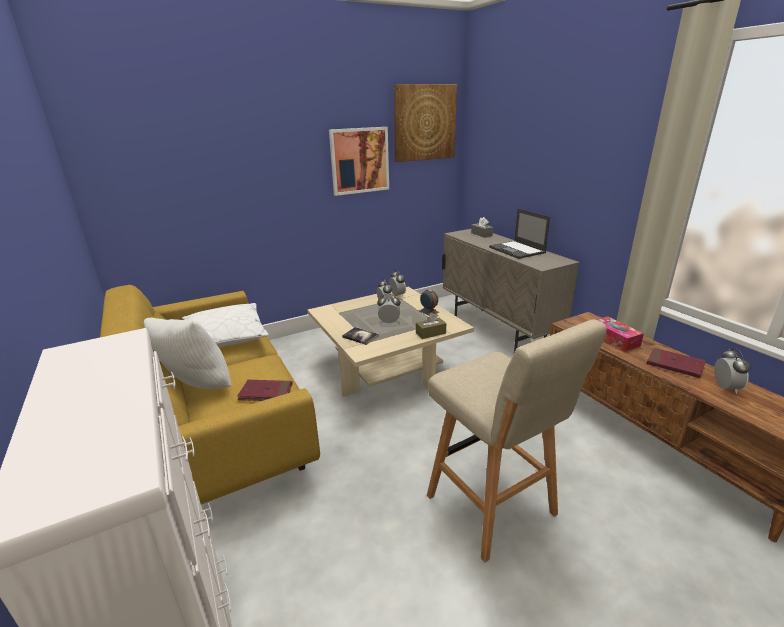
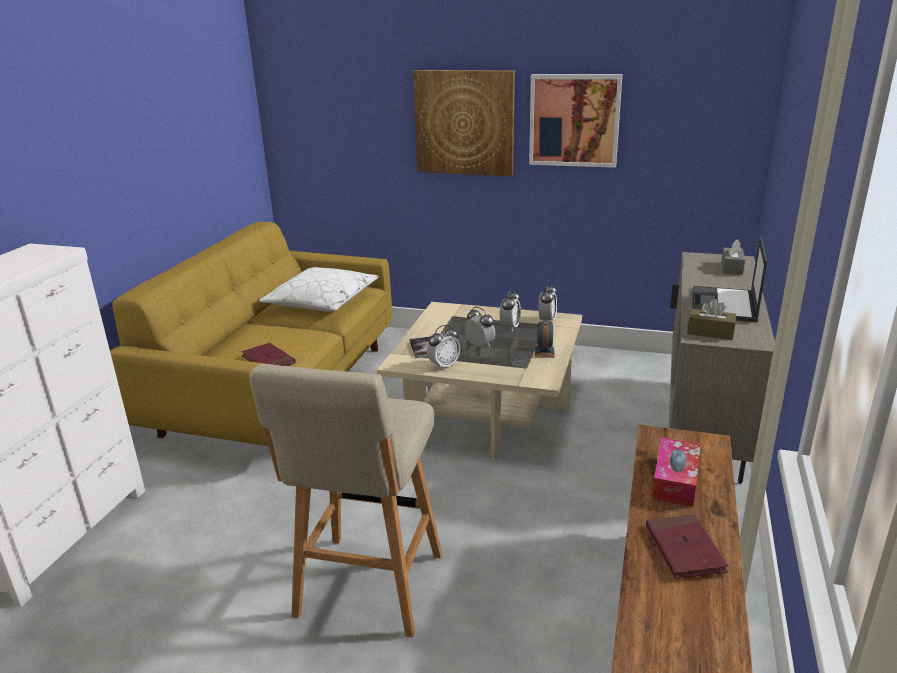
camera: 45 degrees right, 0 degrees up
white pillow [143,318,231,389] -> none
picture [394,84,457,162] -> picture moved to [413,70,515,176]
brown tissue box [416,313,446,339] -> brown tissue box moved to [687,299,736,340]
alarm clock [714,348,751,394] -> alarm clock moved to [427,325,460,370]

